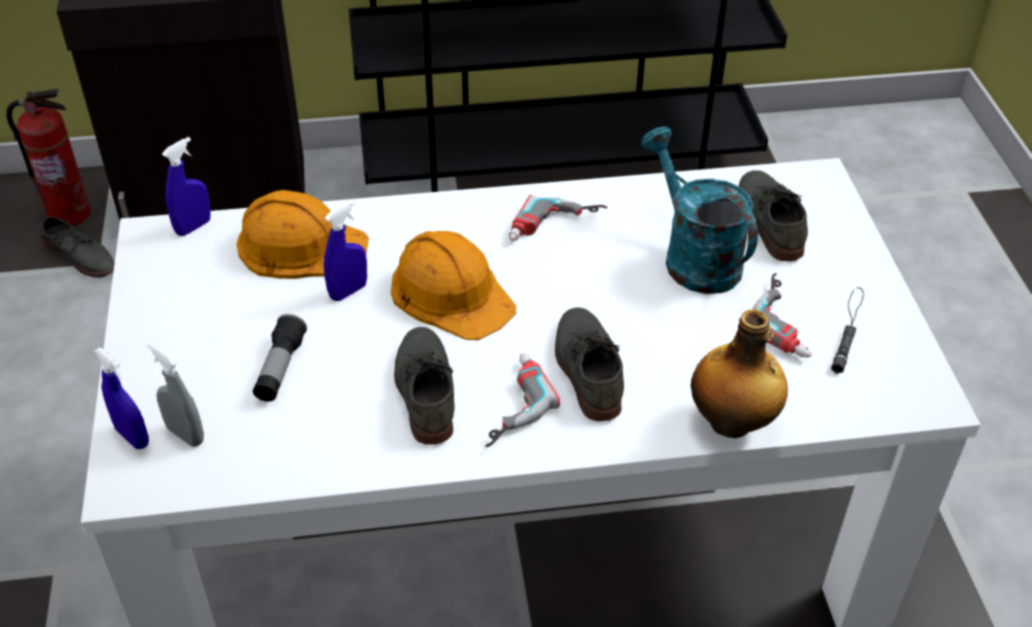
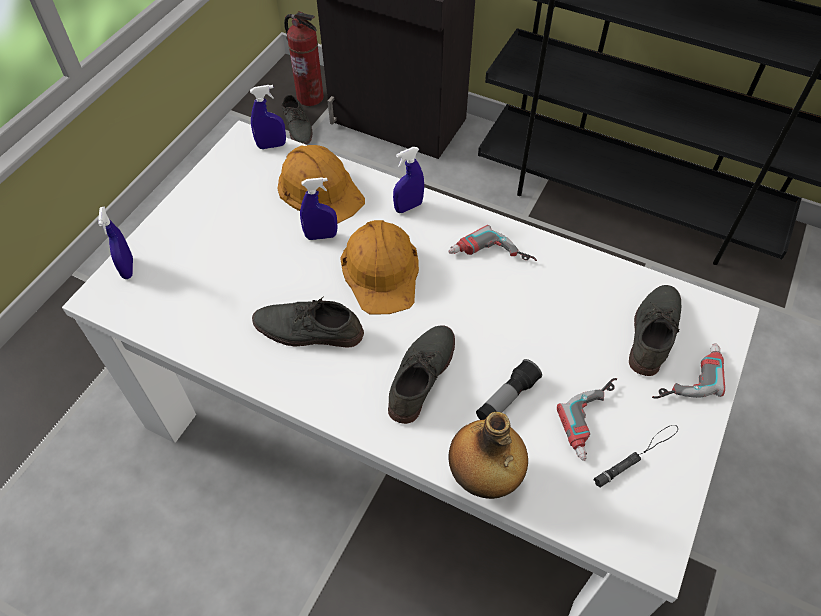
camera: 35 degrees right, 10 degrees up
grey spray bottle [147,342,204,447] -> none
flashlight [253,314,307,402] -> flashlight moved to [476,359,542,420]
grey shoe [394,327,455,445] -> grey shoe turned 105 degrees counterclockwise [252,296,364,347]
power drill [485,353,560,447] -> power drill moved to [652,343,725,399]
turquoise watering can [641,127,758,294] -> none
none -> blue spray bottle [393,147,424,213]

